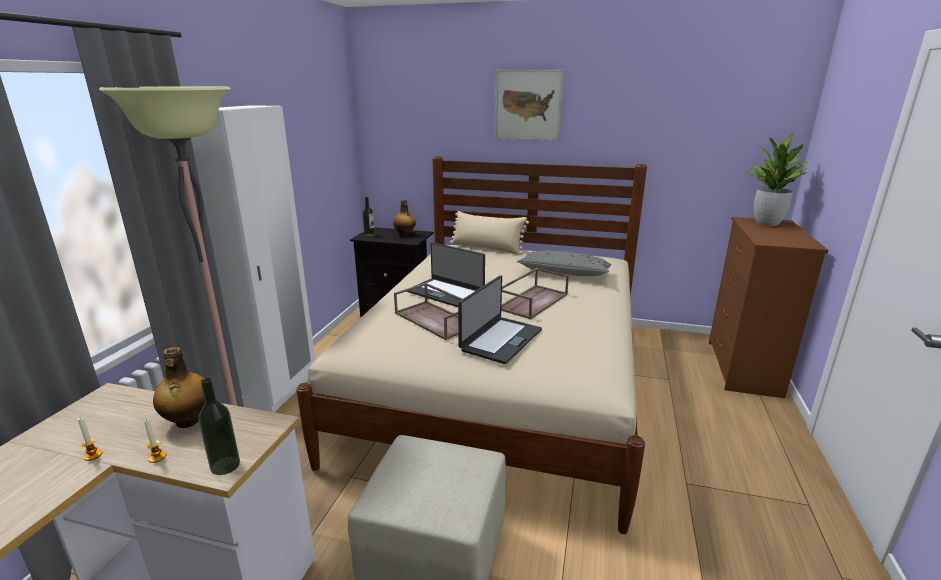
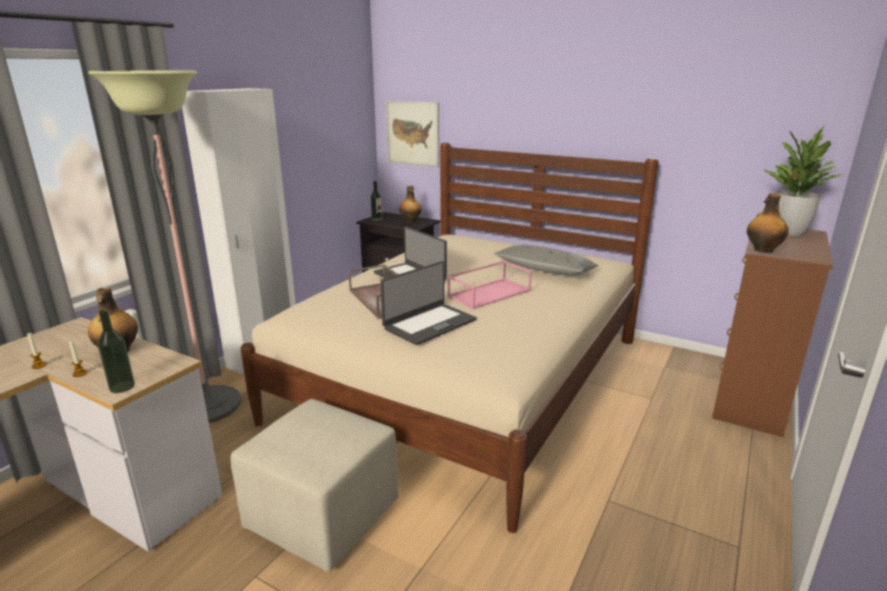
camera: 15 degrees right, 0 degrees up
beige pillow [450,211,529,255] -> none
picture [495,70,564,141] -> picture moved to [386,101,439,167]
brown tray [501,268,569,319] -> pink tray [447,261,532,309]
none -> bottle [747,193,789,253]

